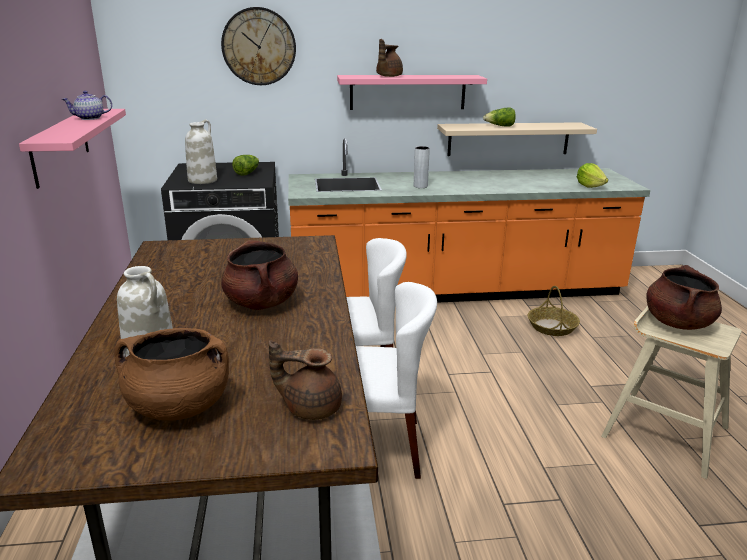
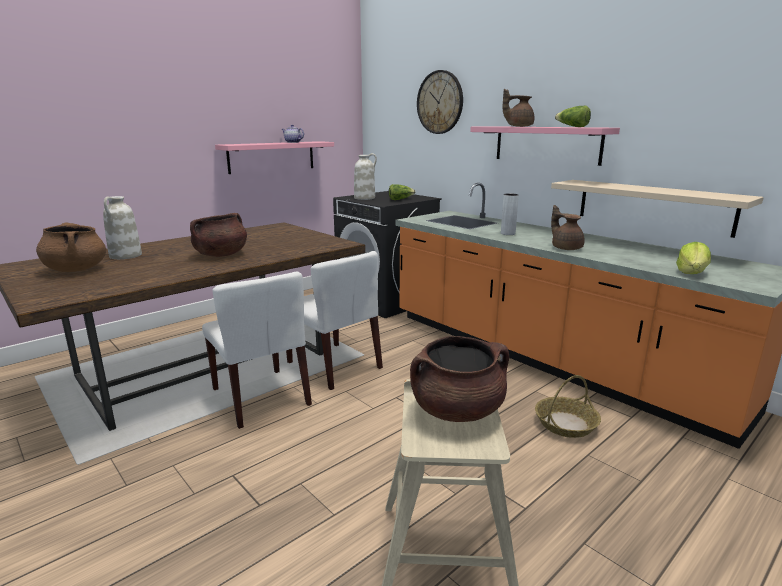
camera: 55 degrees right, 5 degrees down
brown teapot [268,340,342,420] -> brown teapot moved to [551,205,584,250]
lettuce [483,108,516,126] -> lettuce moved to [555,106,591,127]

